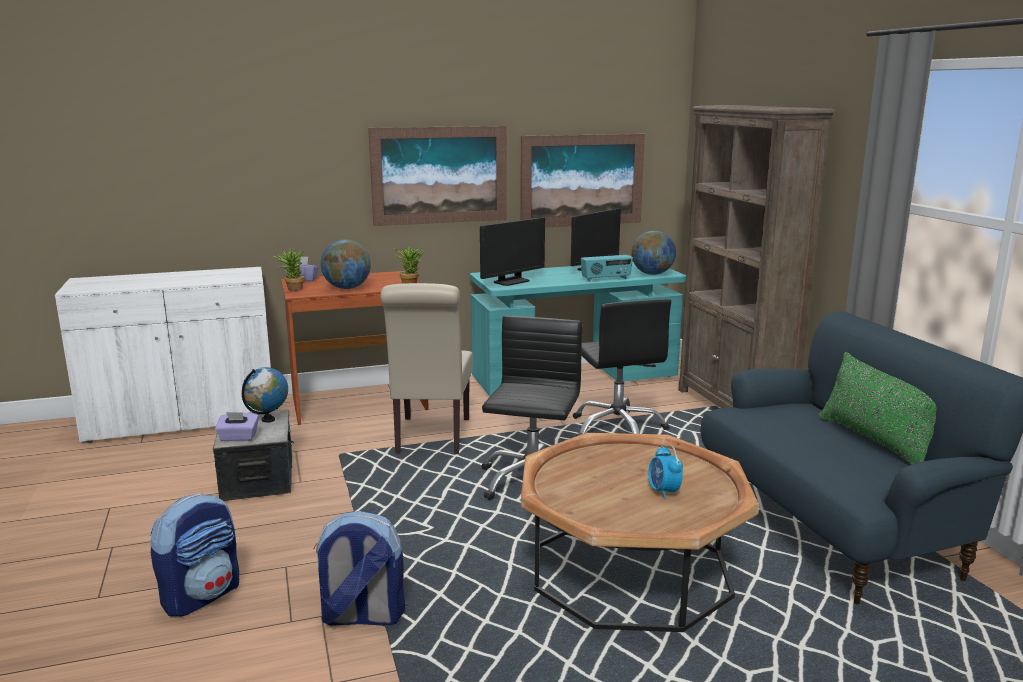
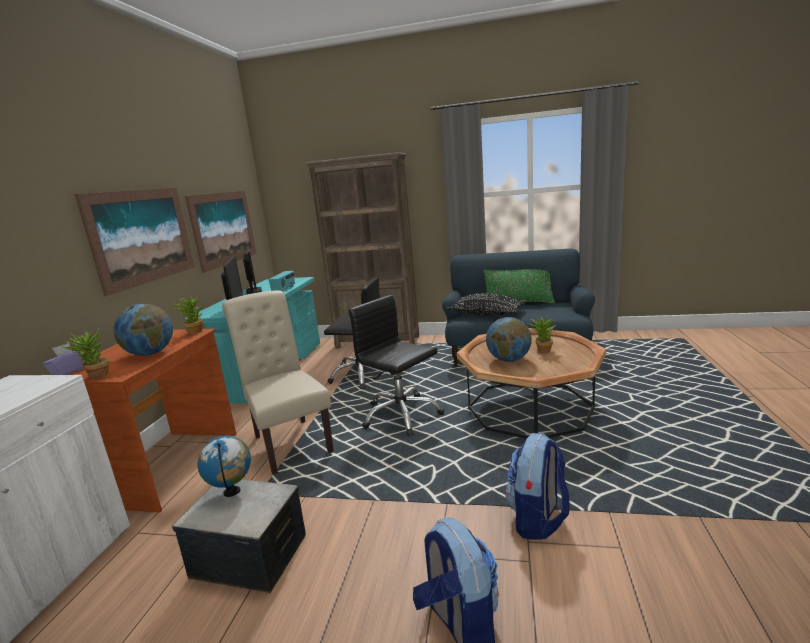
camera: 60 degrees left, 0 degrees up
purple tissue box [215,412,259,442] -> none
beige chair [380,283,473,454] -> beige chair turned 150 degrees counterclockwise [222,290,334,475]
globe [631,231,676,275] -> globe moved to [486,317,532,362]
alarm clock [648,445,683,499] -> potted plant [527,314,556,353]
none -> black pillow [446,293,527,316]

